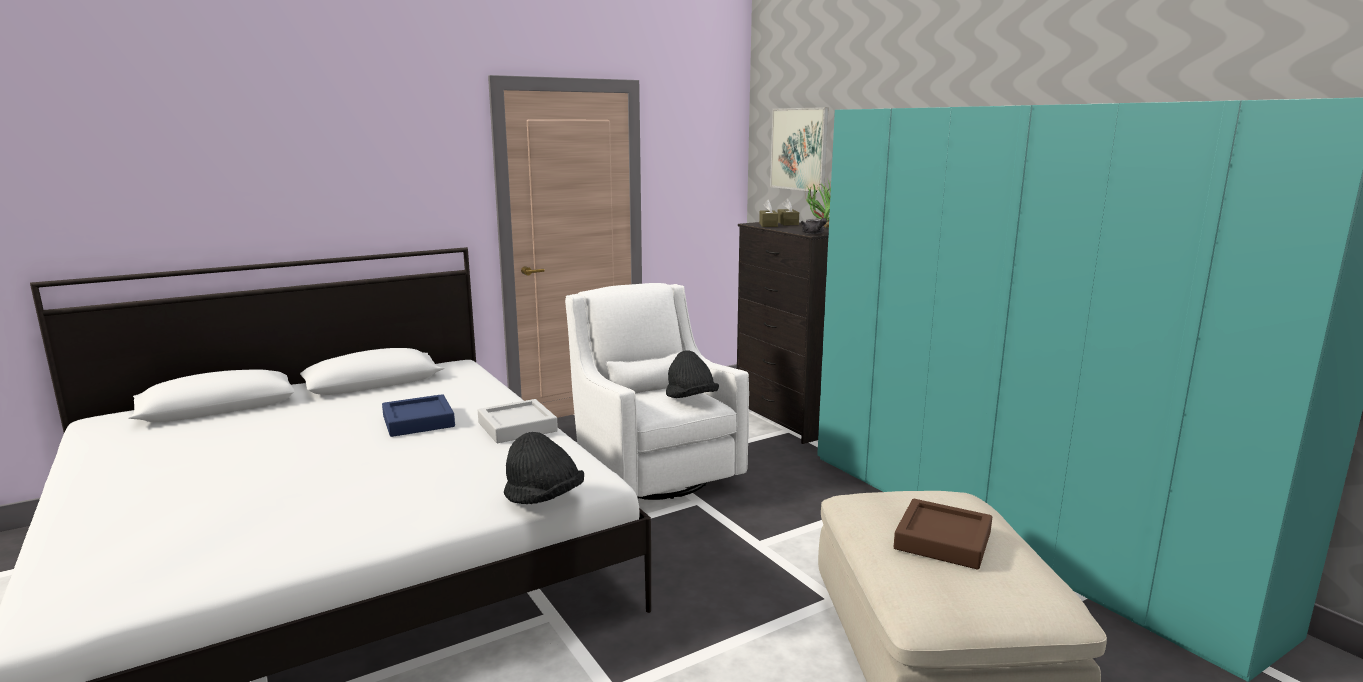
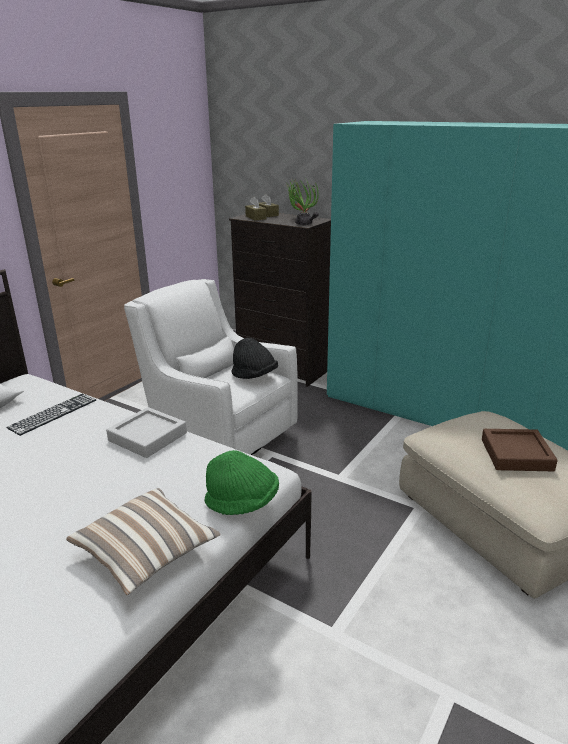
camera: 25 degrees left, 10 degrees up
blue tray [382,394,455,437] -> none
black hat [504,432,584,504] -> green hat [205,450,279,515]
picture [770,107,829,192] -> none
none -> keyboard [6,394,96,436]
none -> pillow [66,488,221,595]

